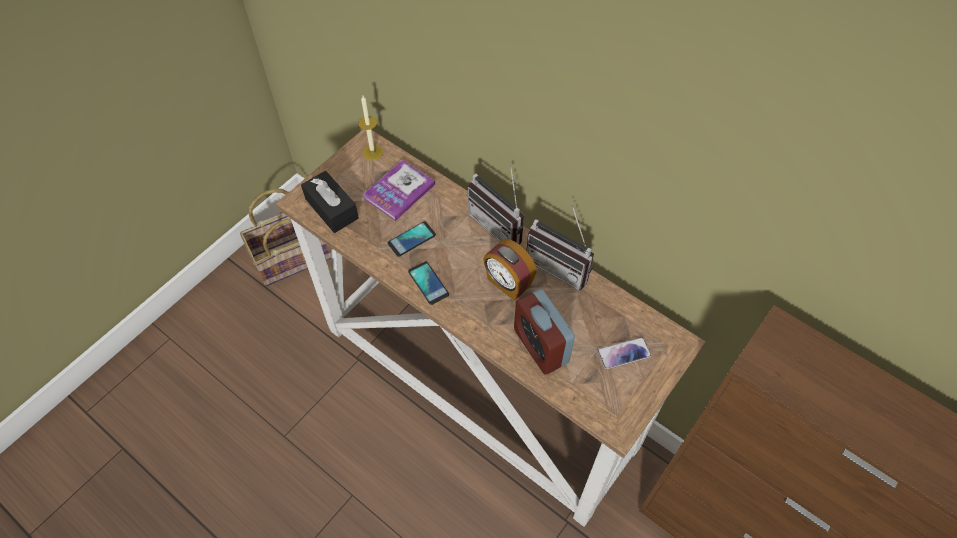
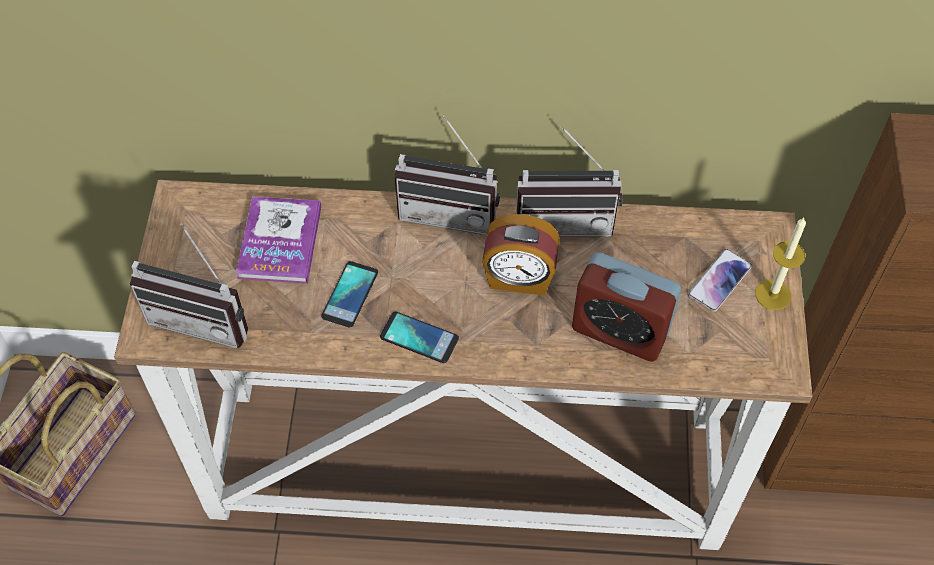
camera: 35 degrees left, 0 degrees up
black tissue box [301,171,359,233] -> radio [130,223,248,349]
candle [358,96,383,161] -> candle moved to [755,218,806,310]

